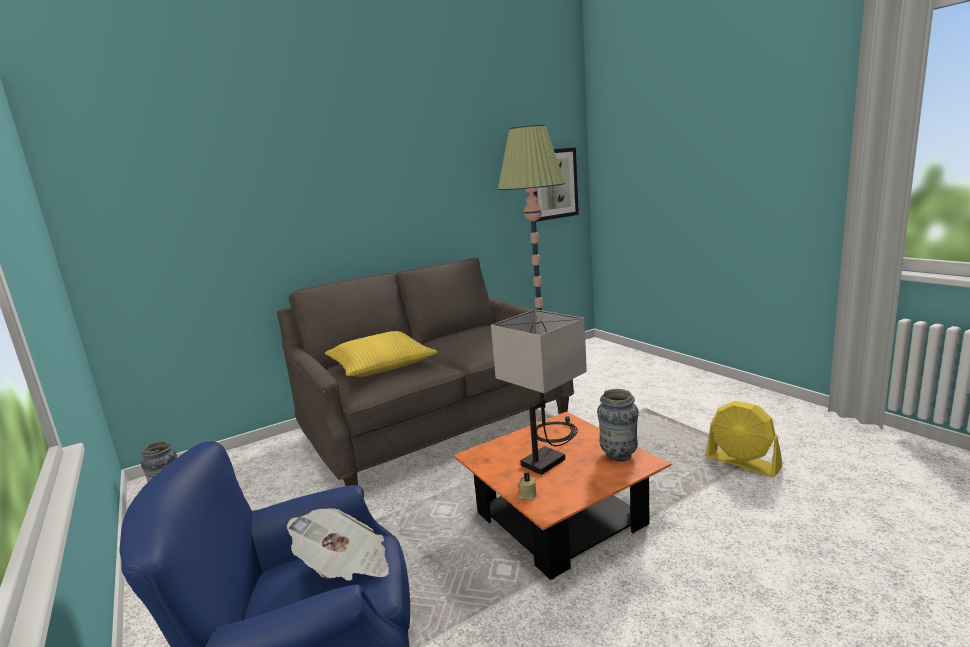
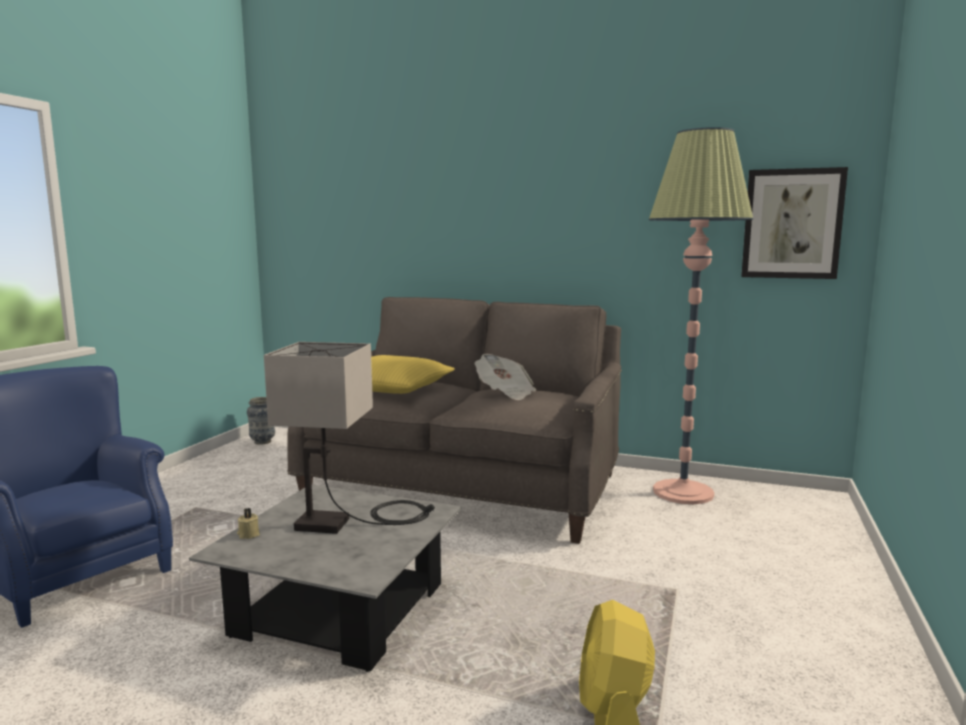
camera: 50 degrees right, 5 degrees down
newspaper [287,508,389,581] -> newspaper moved to [474,354,536,400]
orange coffee table [453,412,671,580] -> grey coffee table [189,484,462,672]
vase [597,389,639,461] -> none

